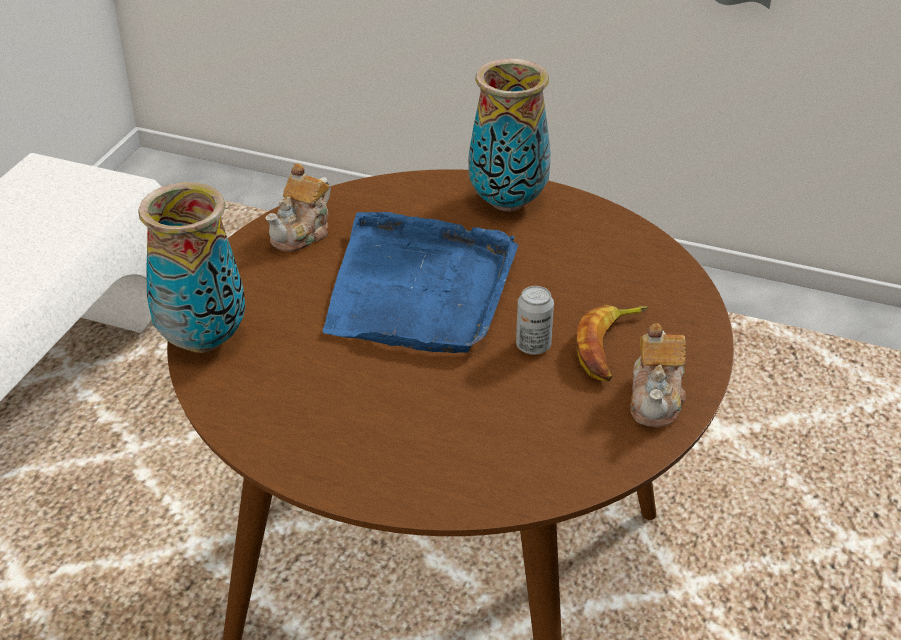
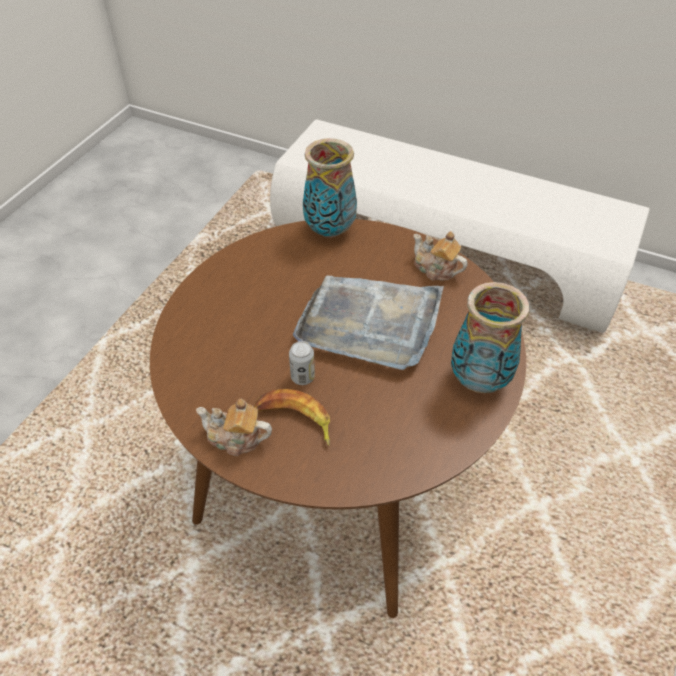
camera: 95 degrees right, 10 degrees up
blue tray [322,212,518,353] -> grey tray [293,275,444,370]

